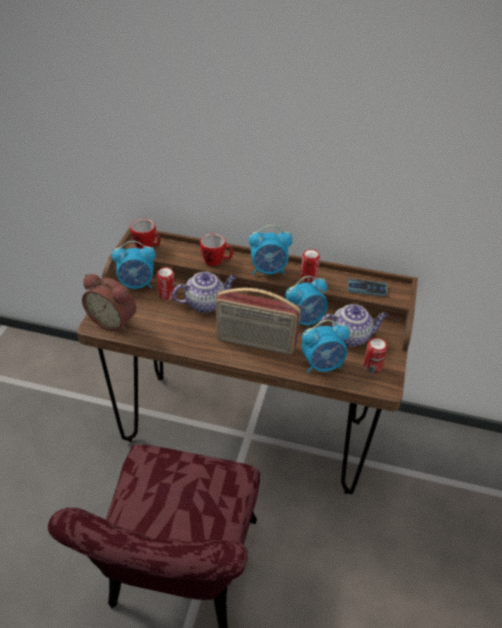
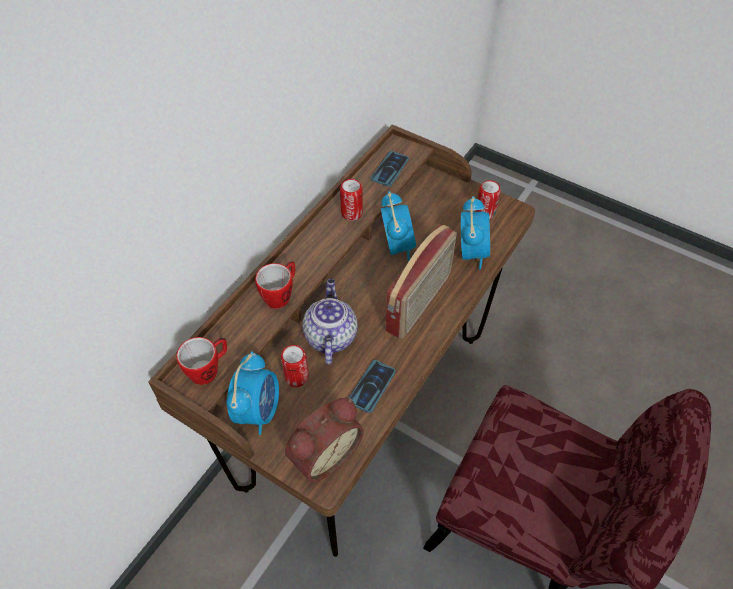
camera: 70 degrees left, 10 degrees up
alarm clock [249,225,293,275] -> none
teapot [319,304,388,347] -> none
none -> phone [349,360,395,413]

